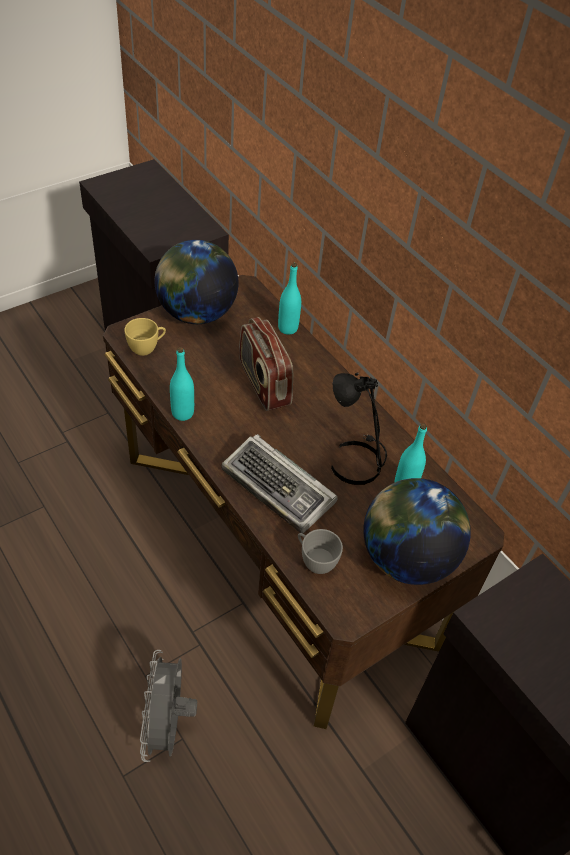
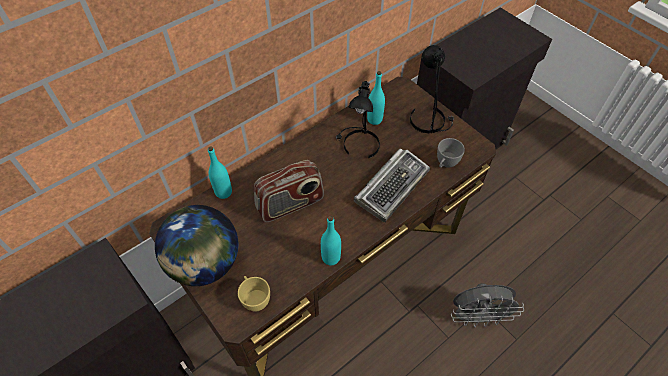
camera: 90 degrees left, 5 degrees up
globe [363,478,471,585] -> black table lamp [410,45,454,133]

